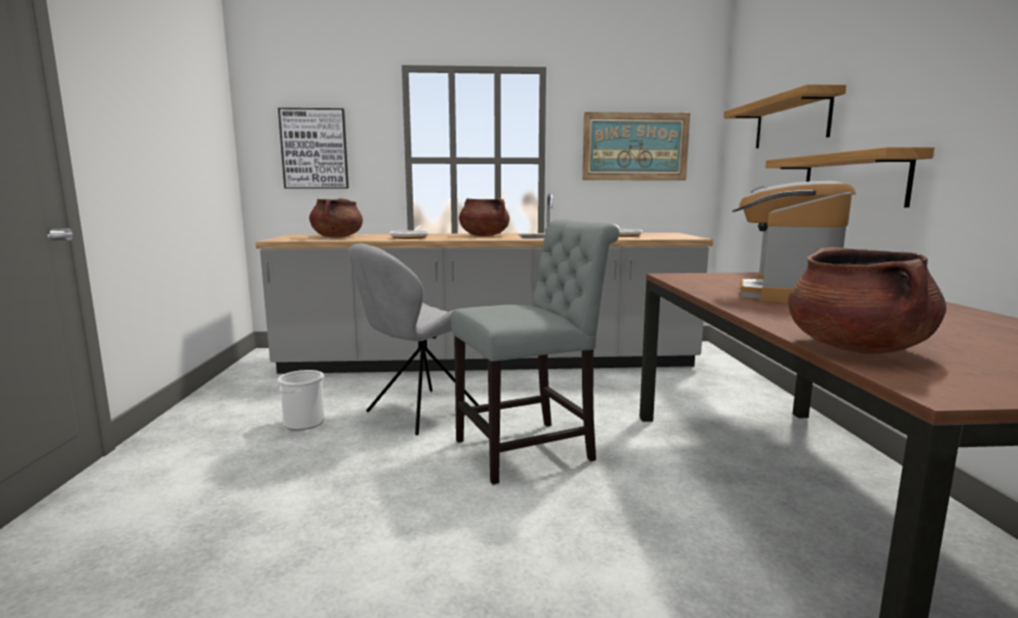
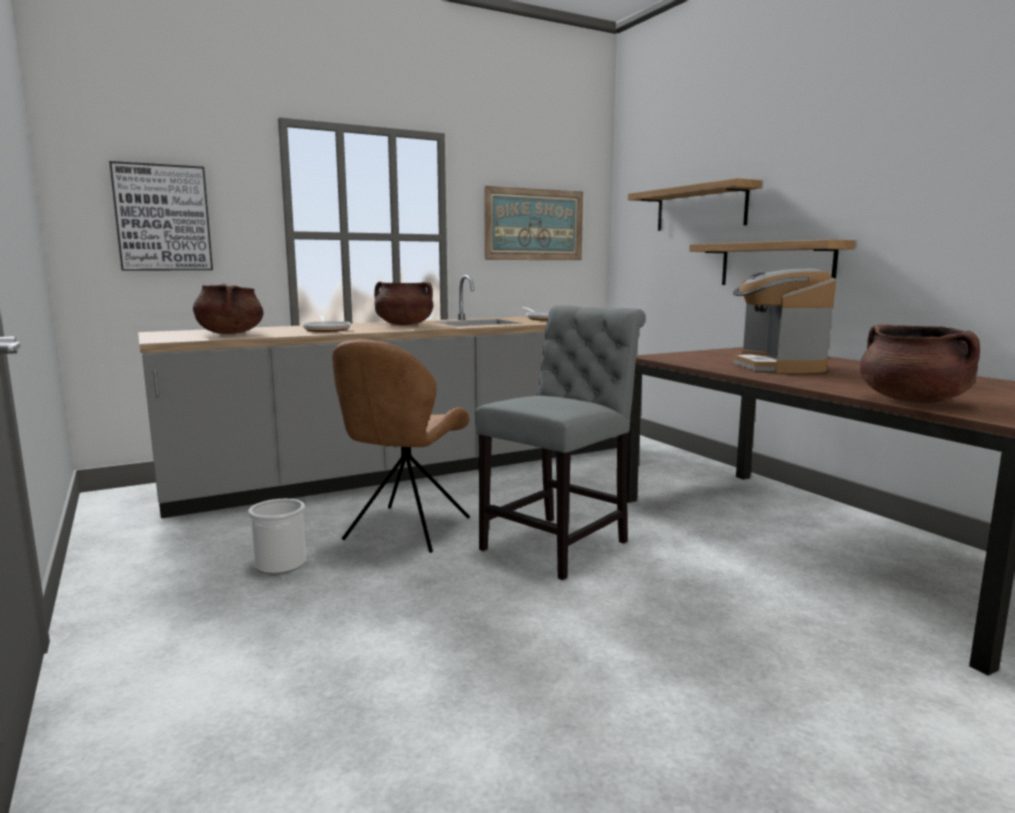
camera: 25 degrees left, 0 degrees up
grey chair [348,244,479,435] -> brown chair [332,340,470,553]

